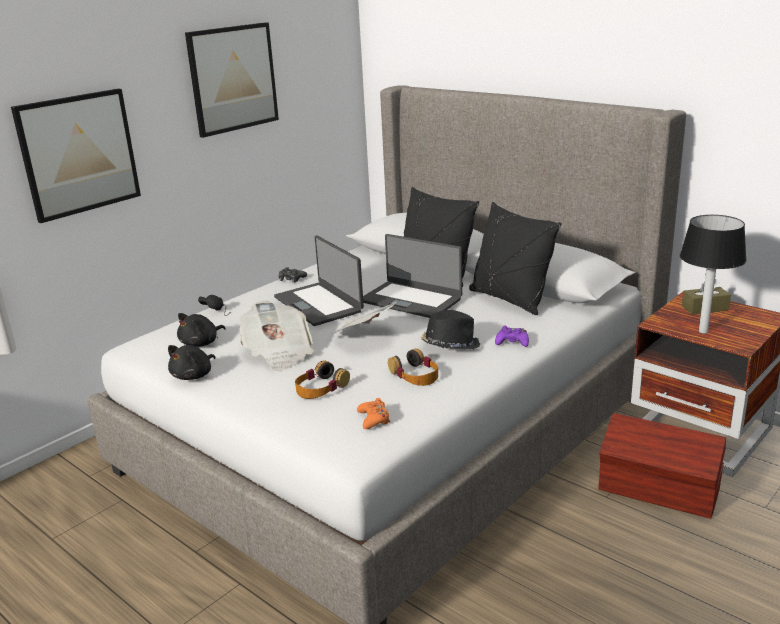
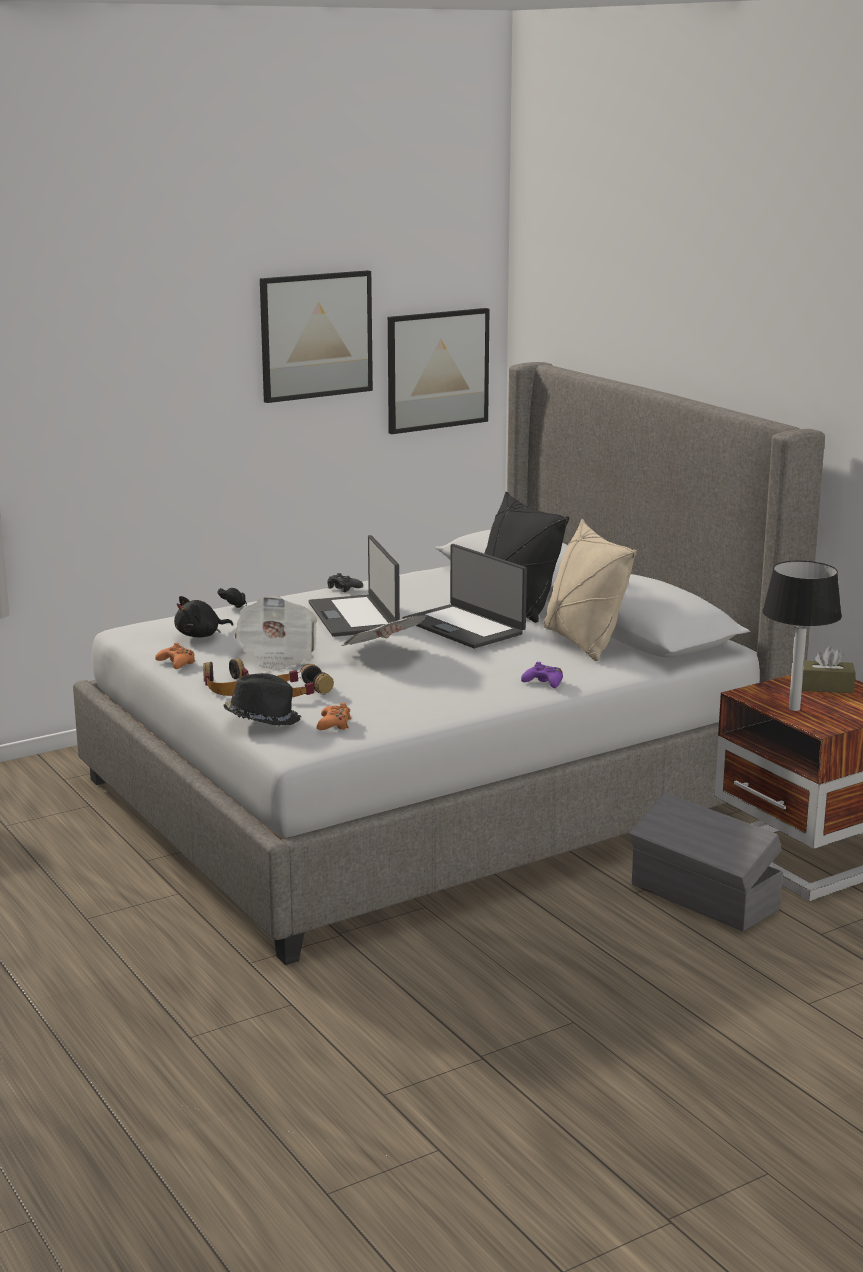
camera: 15 degrees right, 5 degrees down
picture [11,88,141,223] -> picture moved to [388,308,489,434]
black plush toy [168,345,215,380] -> orange game controller [155,643,195,669]
headphones [388,349,438,386] -> headphones moved to [203,659,248,696]
black hat [421,310,480,350] -> black hat moved to [223,673,301,726]
black pillow [469,202,562,315] -> beige pillow [543,519,637,661]
brown storage box [599,413,726,519] -> grey storage box [629,793,783,931]

